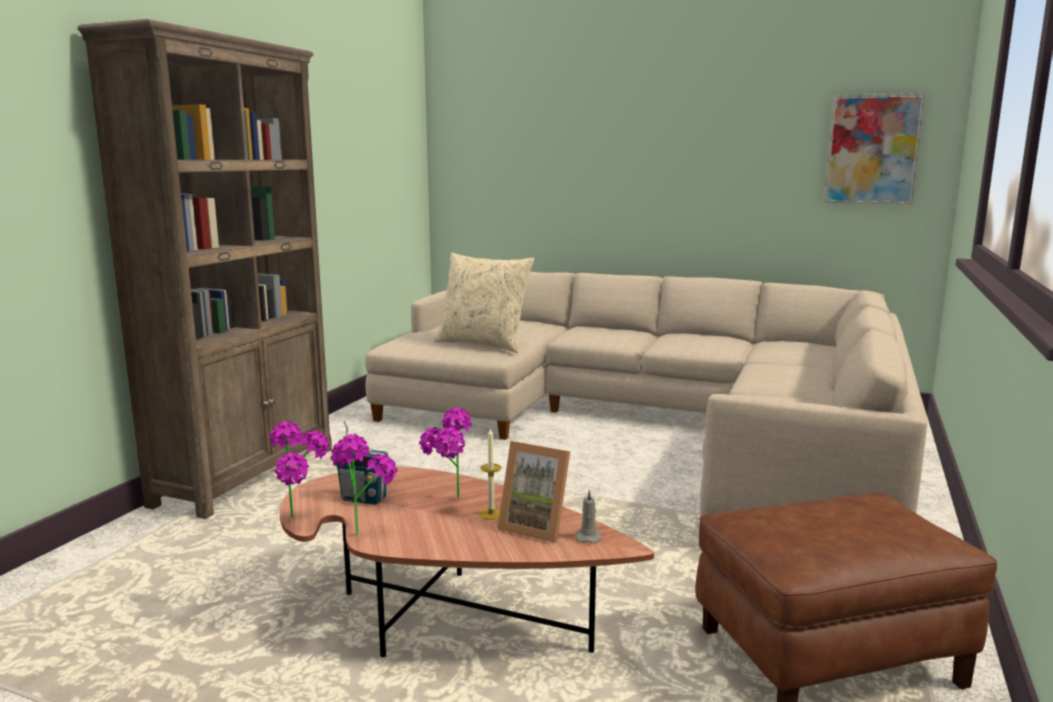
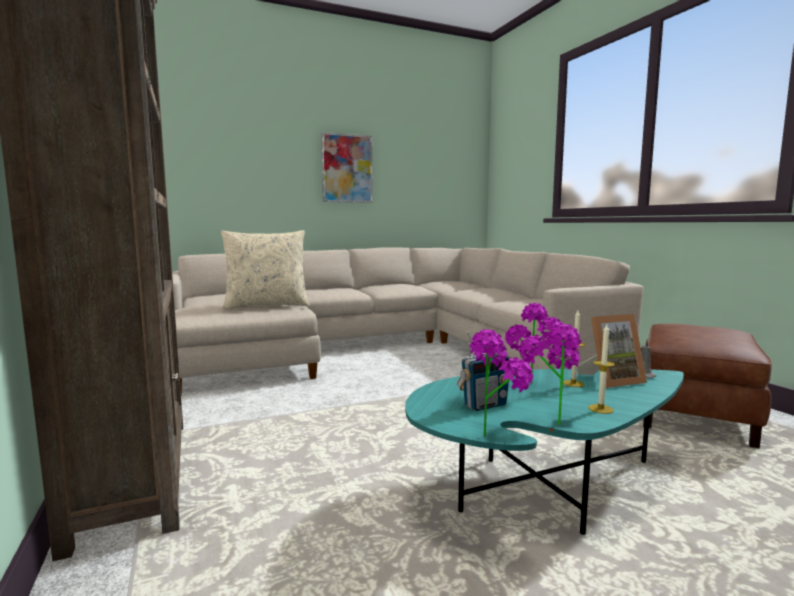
camera: 45 degrees left, 5 degrees down
brown coffee table [280,467,654,657] -> turquoise coffee table [405,368,684,535]
picture [824,93,925,204] -> picture moved to [321,132,373,203]
none -> candle [588,325,615,414]

